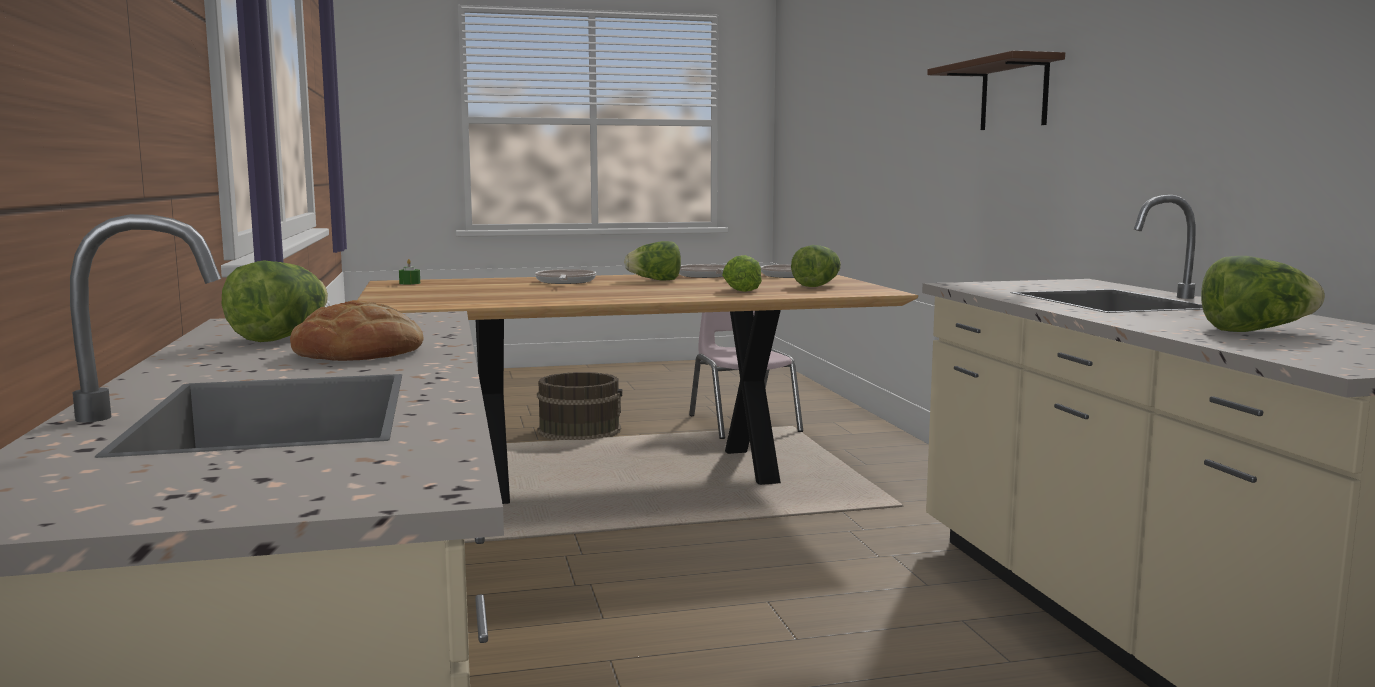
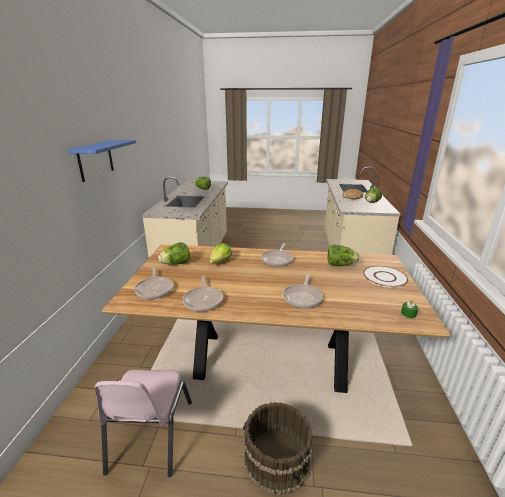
camera: 160 degrees left, 15 degrees up
lettuce [624,241,681,281] -> lettuce moved to [328,244,359,266]
brown shelf [927,51,1065,130] -> blue shelf [67,140,136,182]
none -> frying pan [261,243,293,267]
none -> white plate [363,266,408,287]

